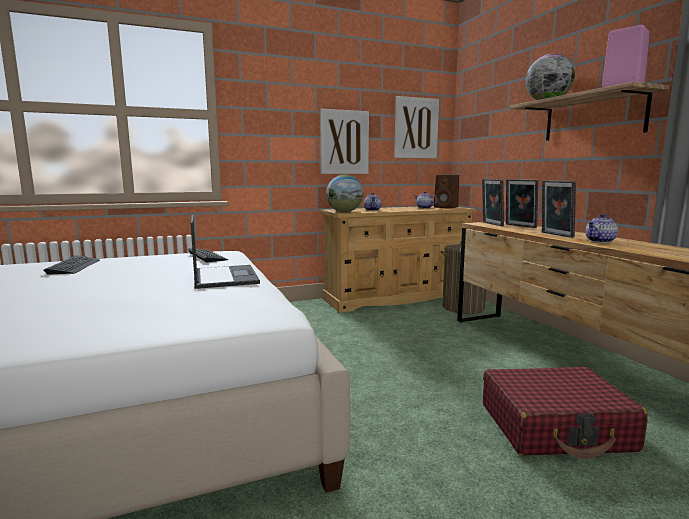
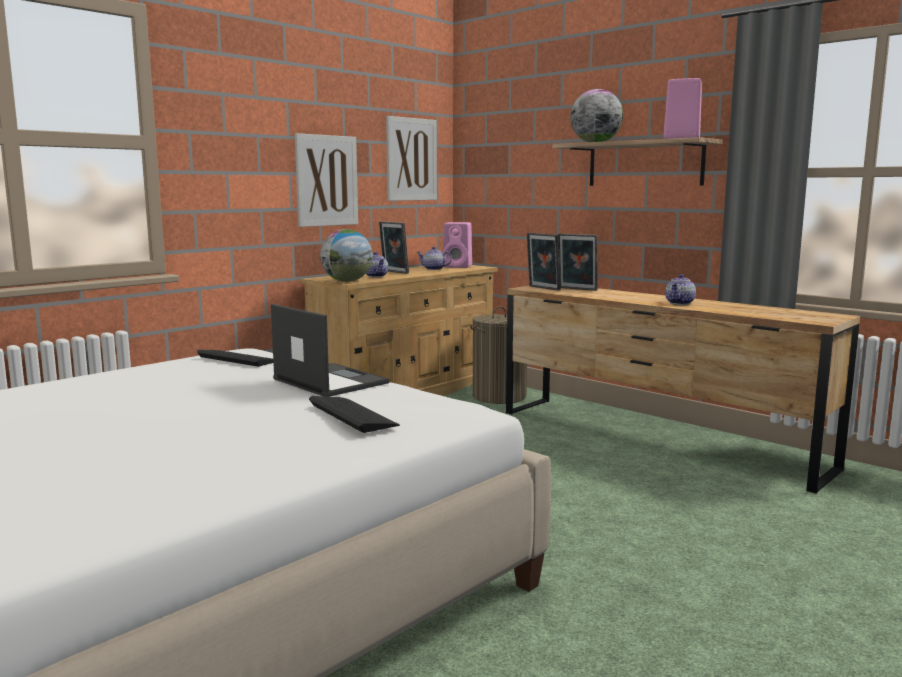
camera: 25 degrees left, 0 degrees up
keyboard [44,255,100,274] -> keyboard moved to [309,396,400,433]
brown speaker [434,174,459,208] -> pink speaker [443,222,472,268]
red suitcase [483,367,648,459] -> none
picture frame [542,180,576,238] -> picture frame moved to [379,221,409,274]

